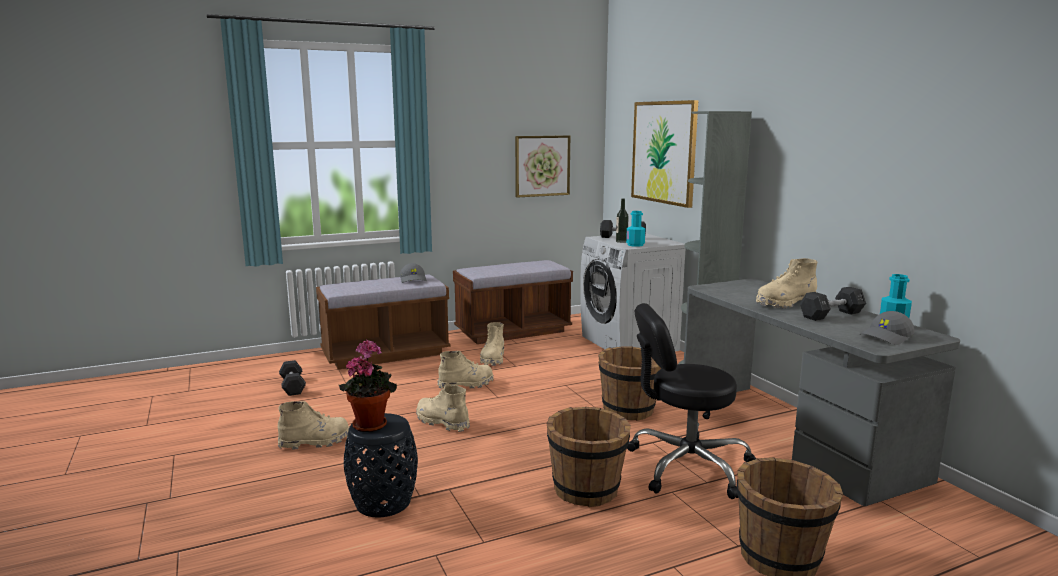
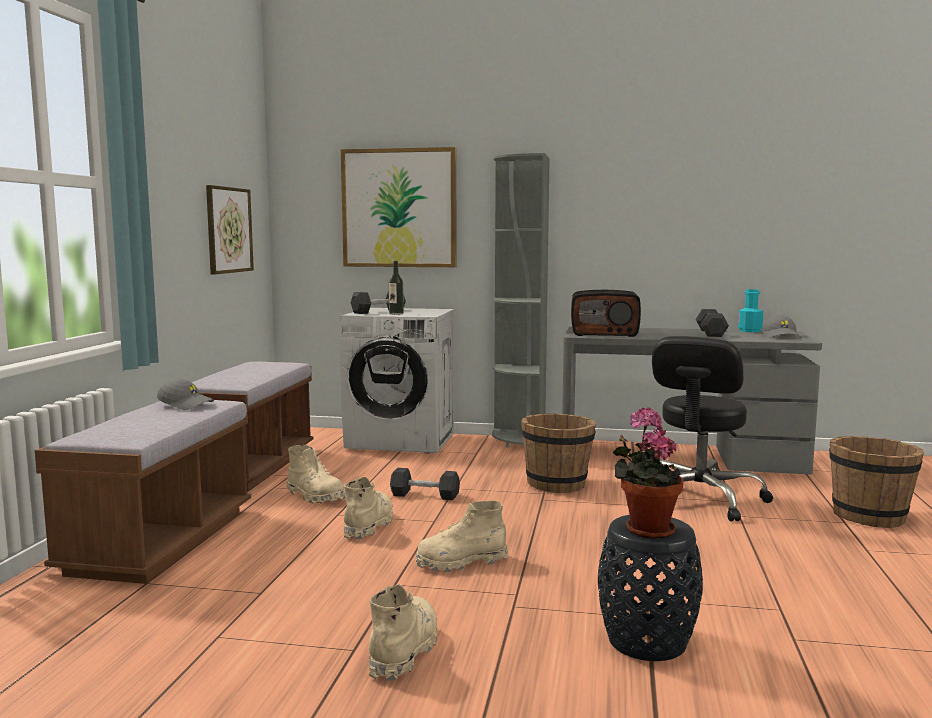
camera: 55 degrees left, 5 degrees down
black dumbbell [279,360,306,396] -> black dumbbell moved to [390,468,460,500]
brown bucket [547,407,631,507] -> none
turquoise bottle [626,211,646,247] -> none
beige boot [756,258,817,308] -> none
none -> radio [571,290,641,337]

